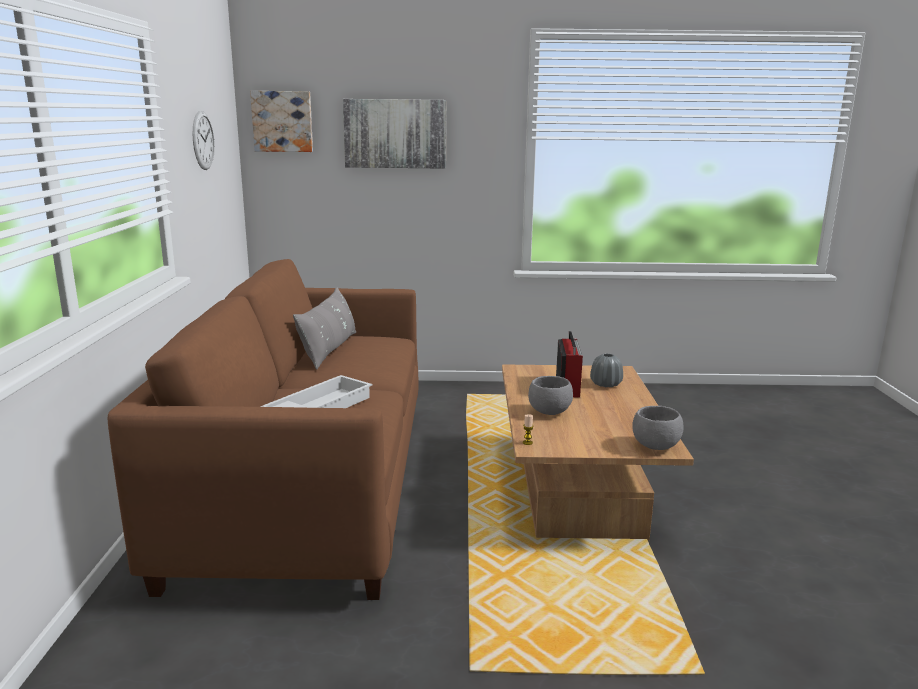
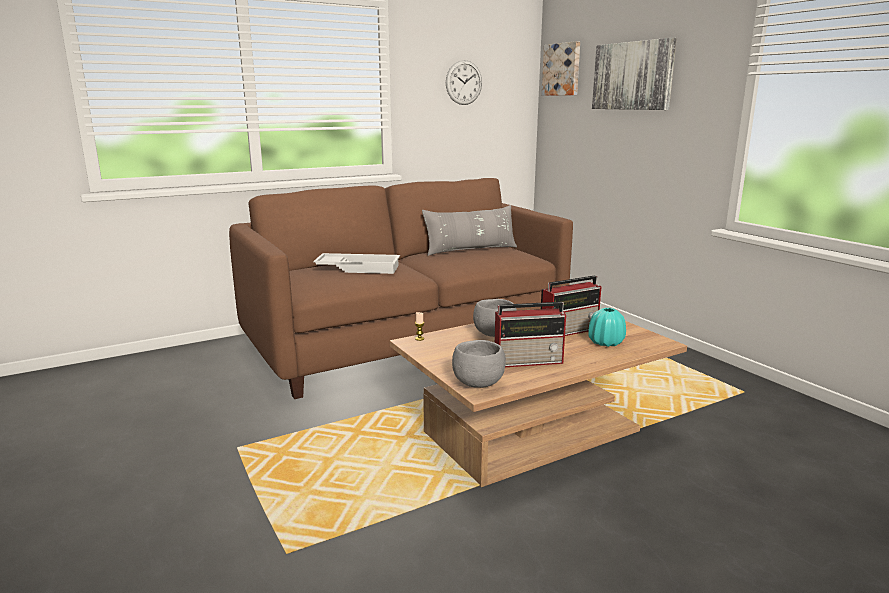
camera: 60 degrees right, 0 degrees up
grey vase [590,353,623,387] -> turquoise vase [588,308,626,347]
none -> radio [495,302,566,367]

